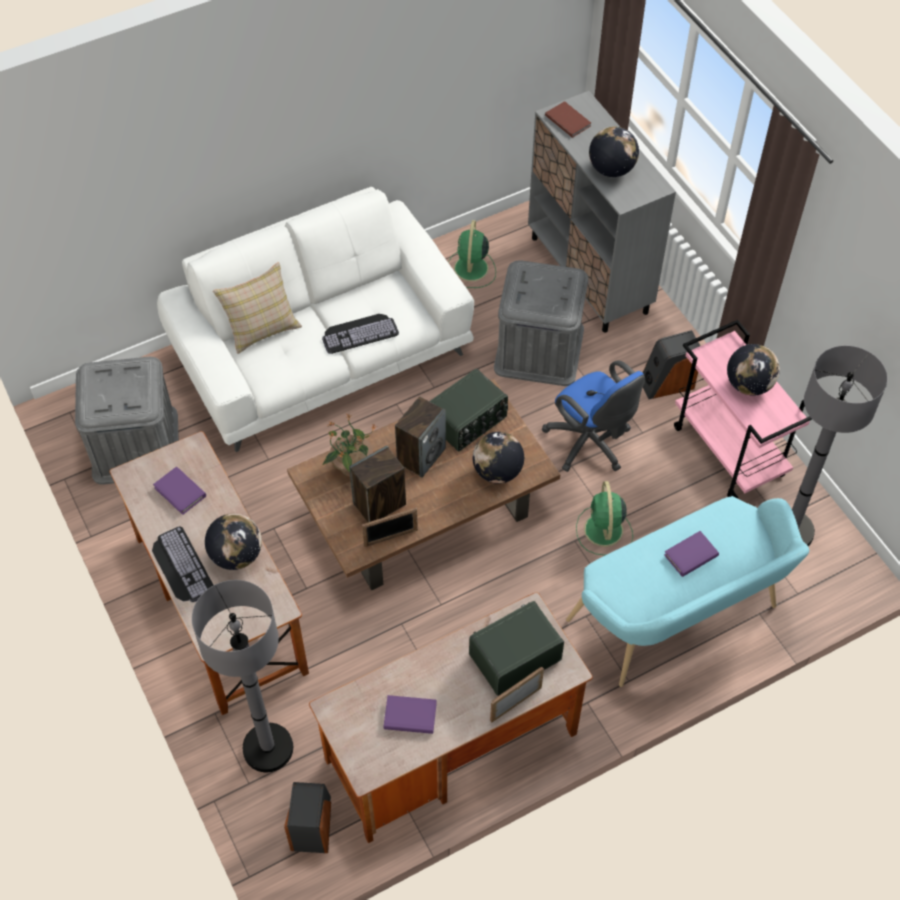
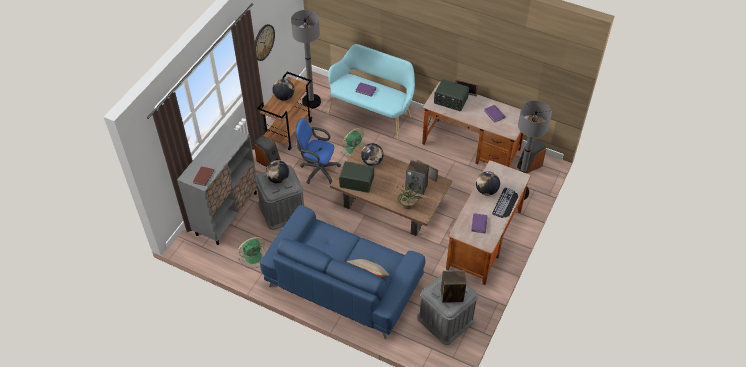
camera: 125 degrees left, 5 degrees down
white sofa [157,187,474,452] -> blue sofa [260,205,426,339]
keyboard [322,314,399,354] -> none
speaker [395,396,446,478] -> speaker moved to [441,270,466,303]
blue office chair [542,360,645,472] -> blue office chair turned 90 degrees counterclockwise [295,118,341,184]
globe [589,127,639,177] -> globe moved to [266,160,289,184]
pink cart [674,320,812,498] -> brown cart [257,72,312,150]
none -> wall clock [255,24,275,61]

